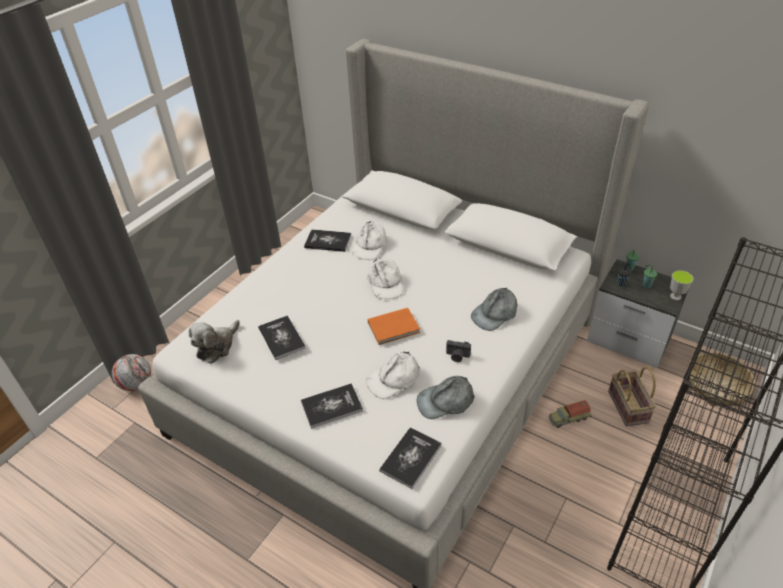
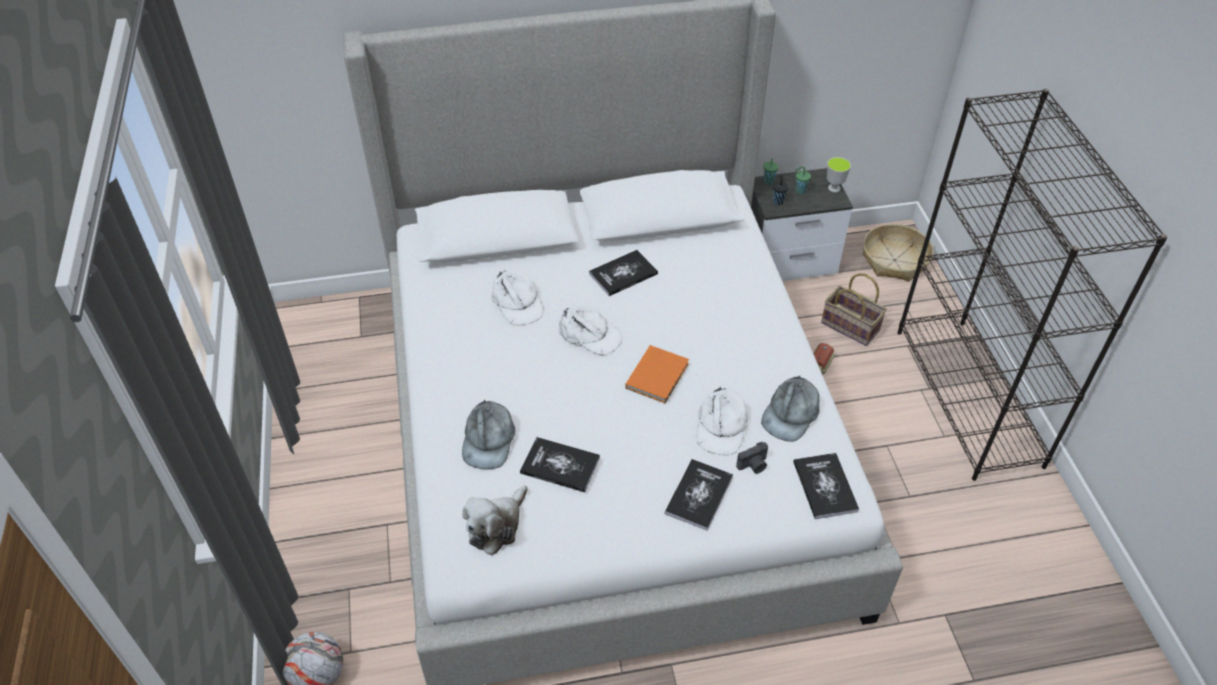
camera: 45 degrees left, 5 degrees up
plush toy [189,320,240,364] -> plush toy turned 45 degrees clockwise [462,485,527,556]
book [304,229,351,252] -> book moved to [589,250,658,296]
camera [446,340,471,362] -> camera moved to [736,442,768,474]
grey cap [471,288,517,331] -> grey cap moved to [462,400,515,469]

